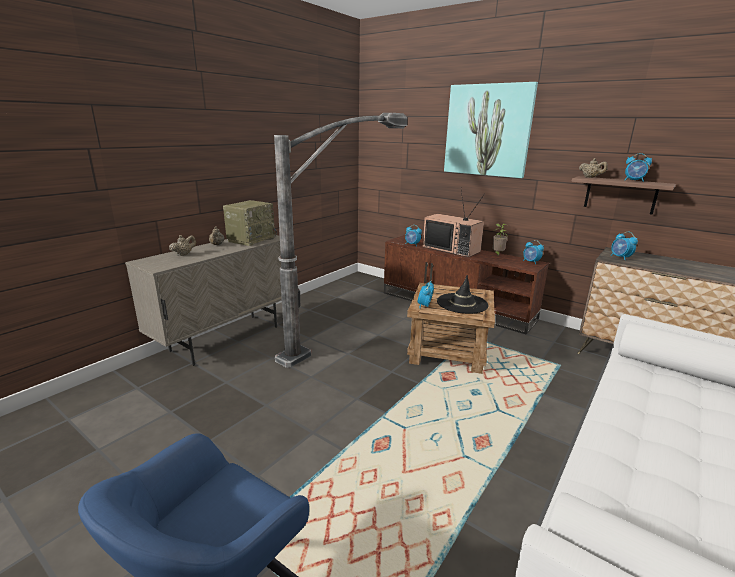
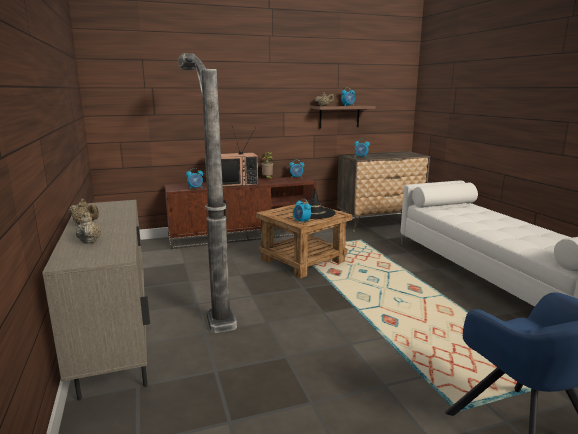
camera: 55 degrees left, 5 degrees down
radio [223,200,277,246] -> none
picture [444,82,538,178] -> none

